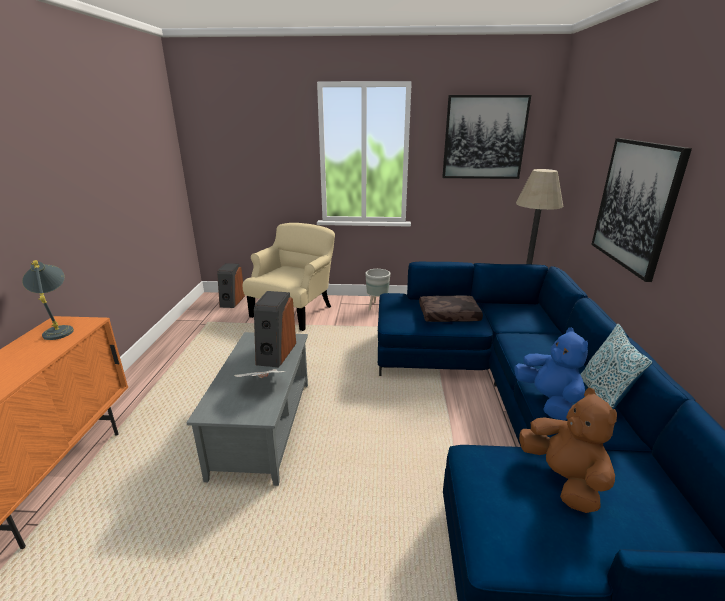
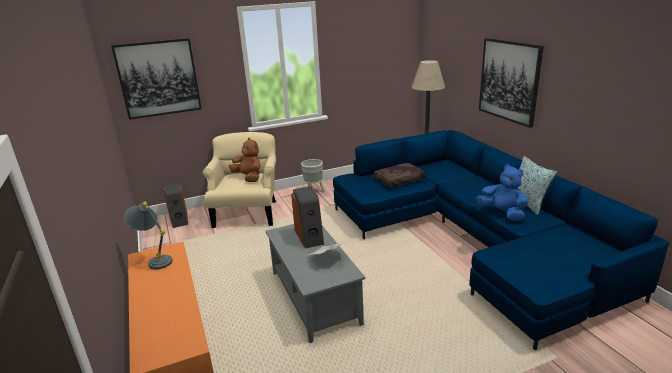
camera: 25 degrees left, 0 degrees up
picture [442,95,531,179] -> picture moved to [111,38,202,120]
brown plush toy [519,388,617,513] -> brown plush toy moved to [229,138,260,182]

